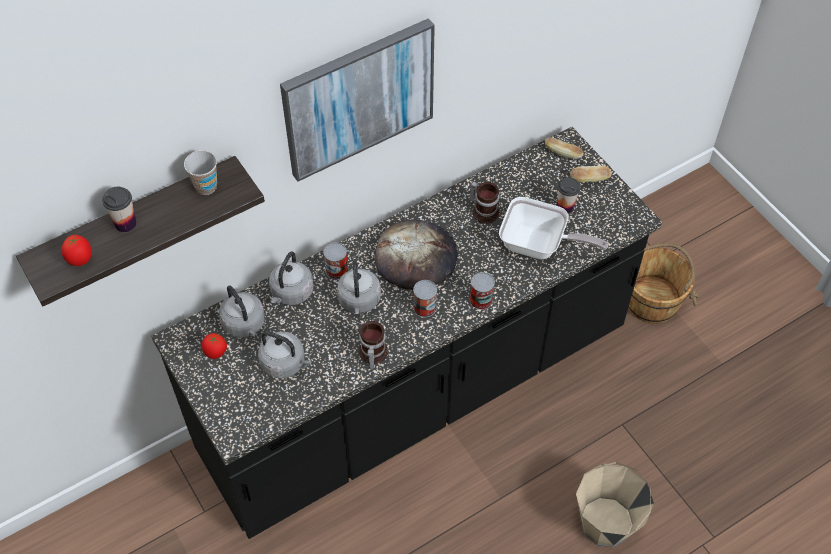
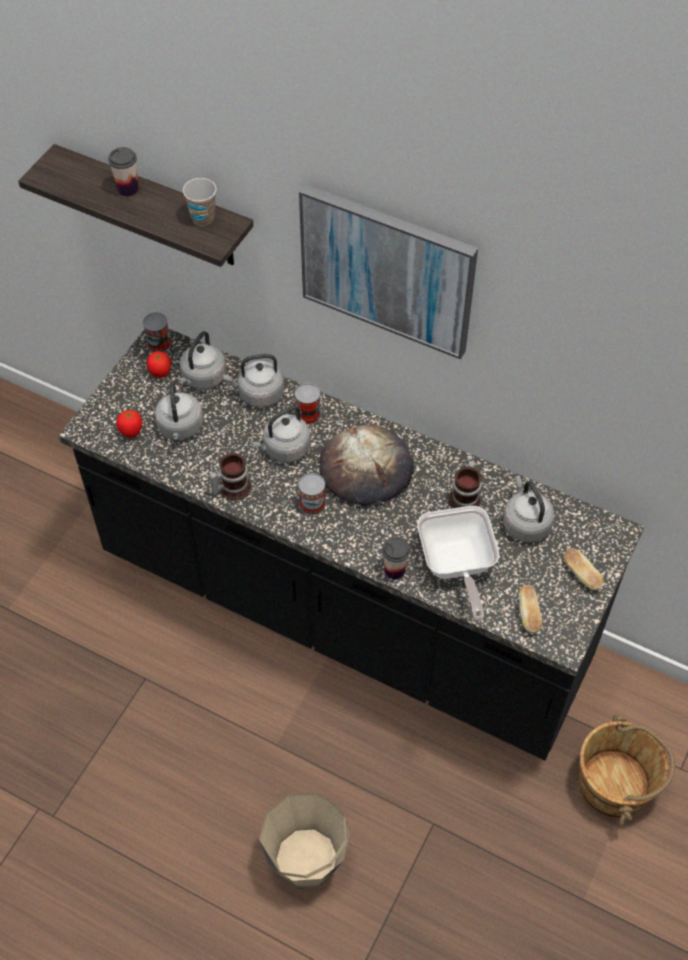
camera: 60 degrees right, 0 degrees up
tomato [61,234,92,266] -> tomato moved to [116,410,142,438]
can [470,272,495,310] -> can moved to [143,312,171,352]
bread [545,137,583,159] -> bread moved to [519,585,542,633]
cup [557,177,581,214] -> cup moved to [382,537,410,579]
none -> grey kettle [503,475,554,542]

